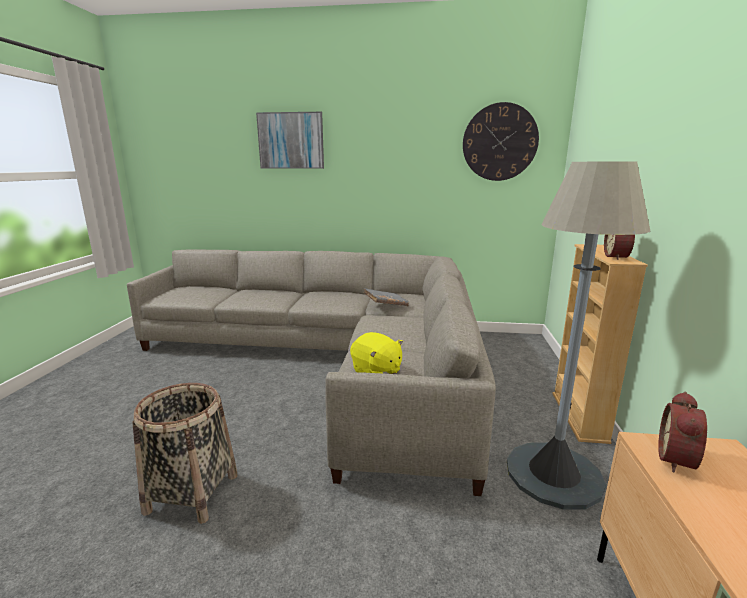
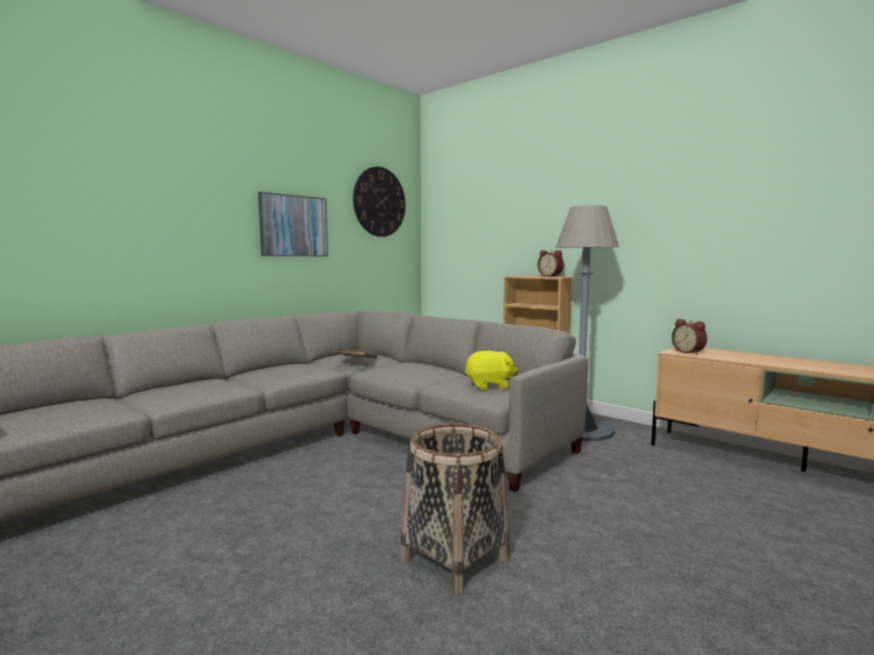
camera: 55 degrees left, 10 degrees down
picture [256,112,324,169] -> picture moved to [258,192,328,256]

